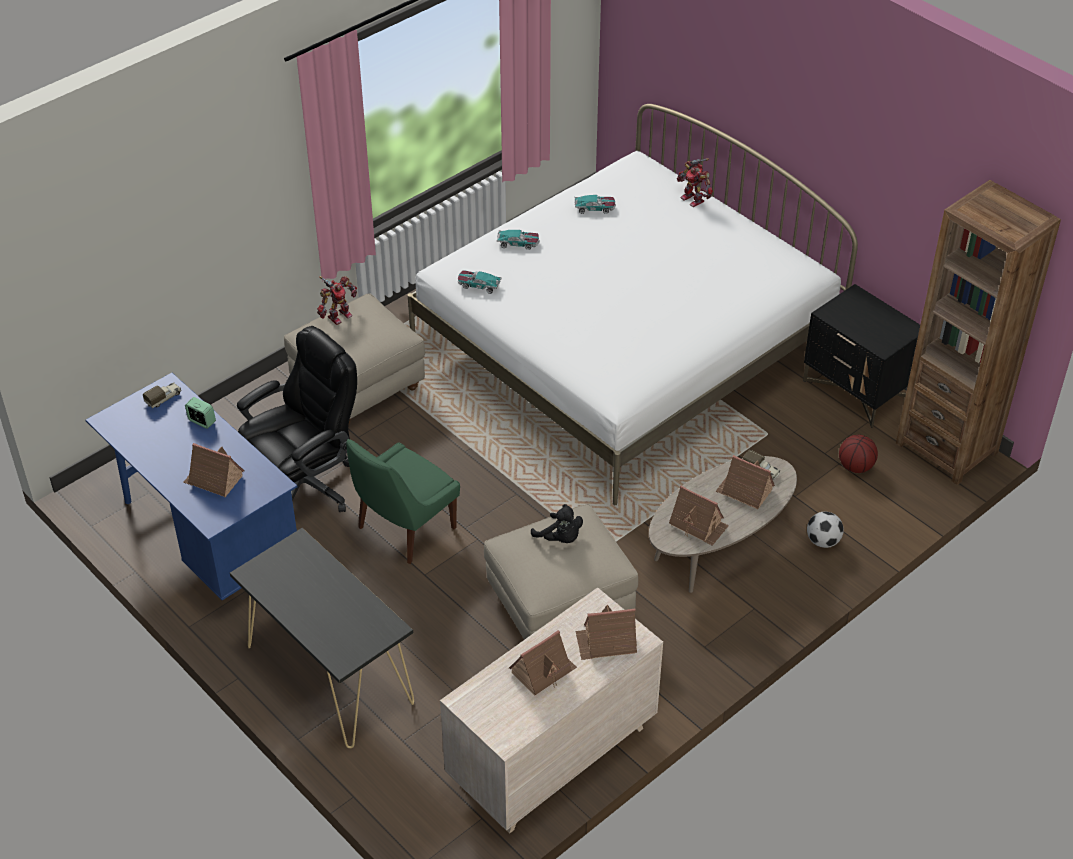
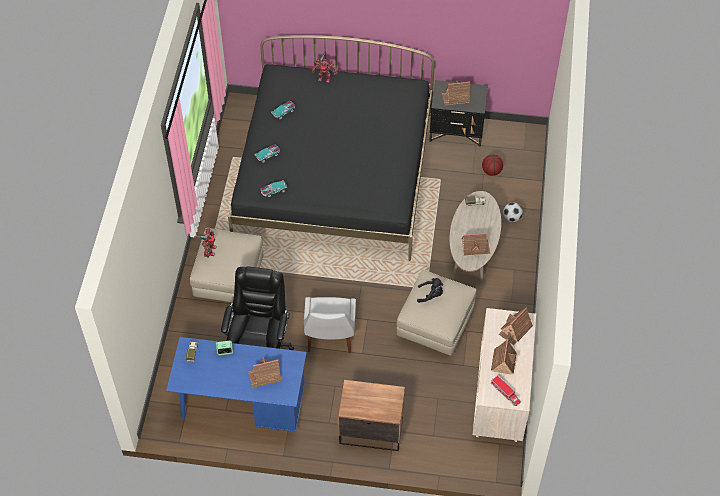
camera: 40 degrees left, 10 degrees up
black console table [230,528,414,748] -> nightstand [338,380,405,451]
green chair [346,439,460,564] -> white chair [304,297,356,353]
white bed [408,104,858,505] -> black bed [228,35,435,261]
toy house [716,455,775,510] -> toy house moved to [442,80,470,105]
brown bookcase [896,180,1061,485] -> none
none -> toy truck [491,375,520,406]

